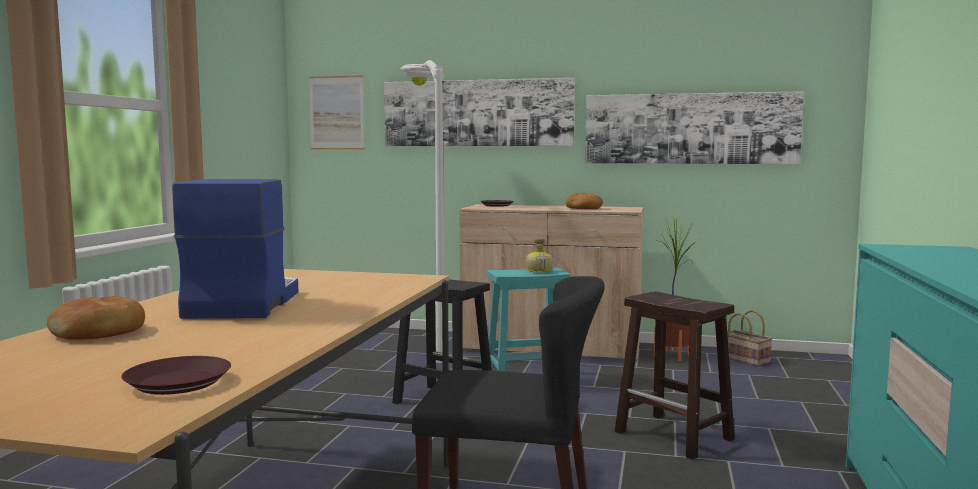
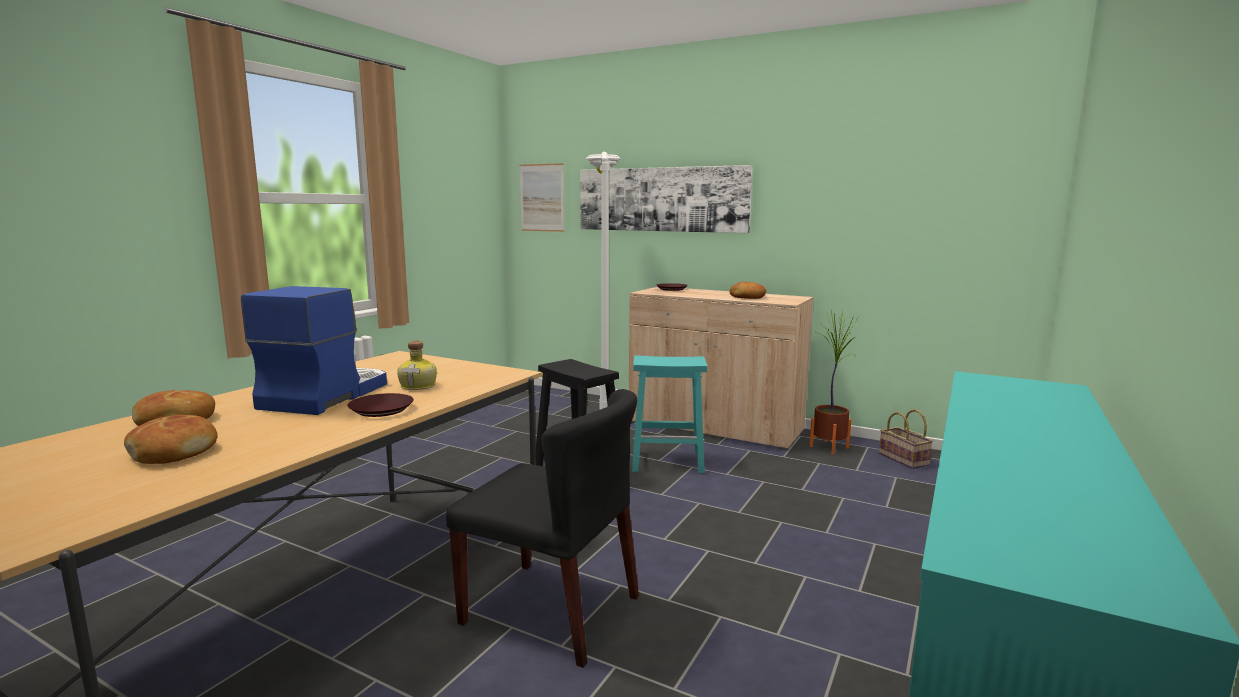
camera: 15 degrees right, 5 degrees up
brown plate [121,356,231,395] -> brown plate moved to [348,393,414,417]
bottle [526,238,553,272] -> bottle moved to [397,341,437,390]
picture [585,91,804,164] -> none
brown stool [615,291,735,460] -> none
none -> bread [124,415,218,464]

